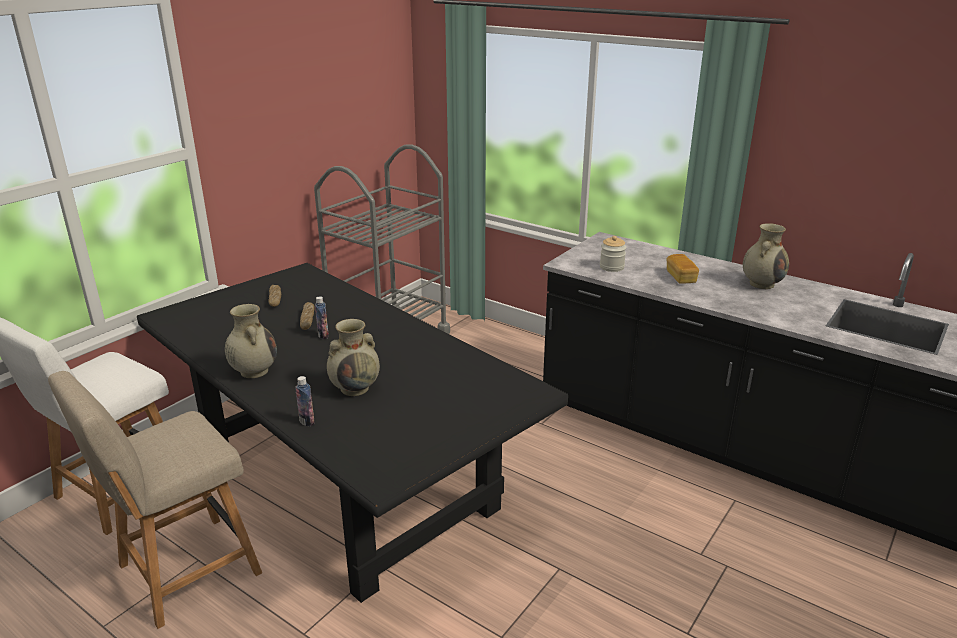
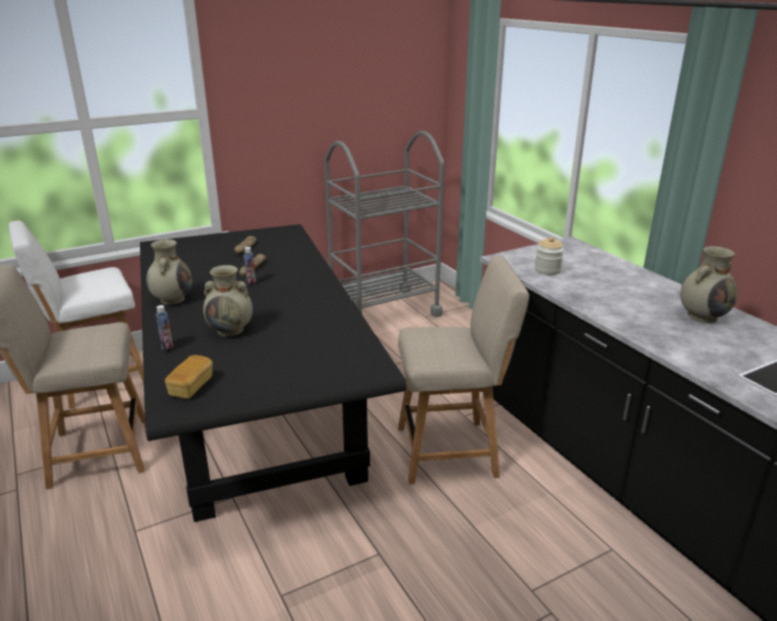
camera: 25 degrees right, 0 degrees up
bread [666,254,699,284] -> bread moved to [165,355,213,399]
none -> beige chair [398,256,529,484]

